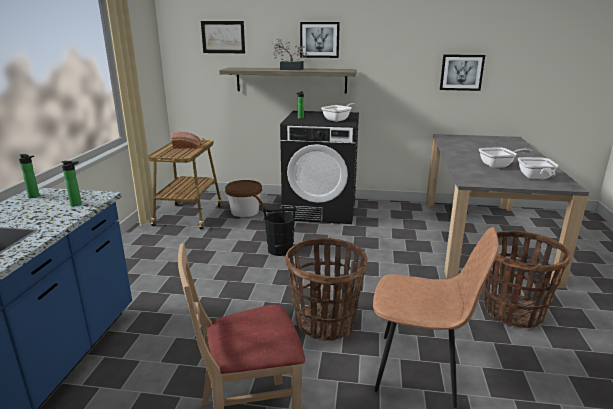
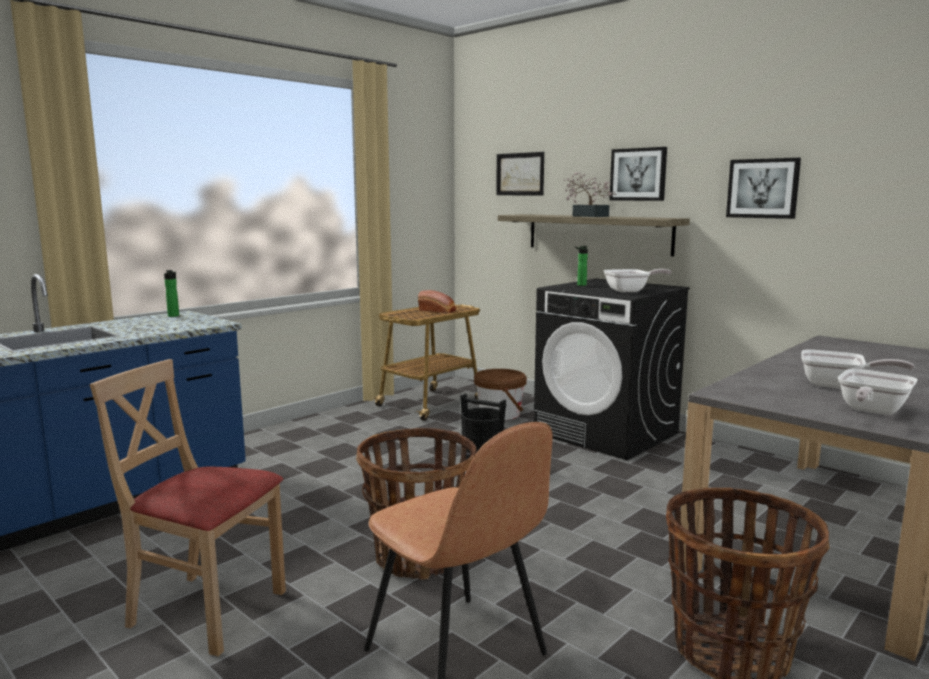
camera: 35 degrees right, 10 degrees down
bottle [62,161,82,206] -> none
picture [440,54,485,91] -> picture moved to [726,158,801,219]

